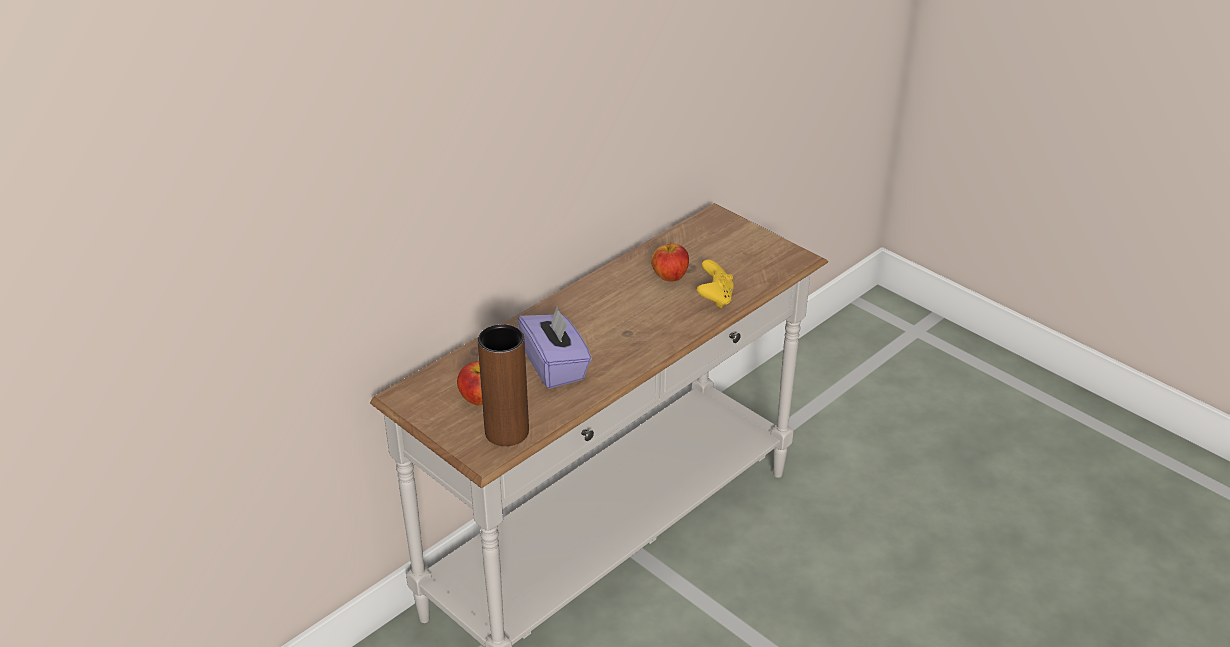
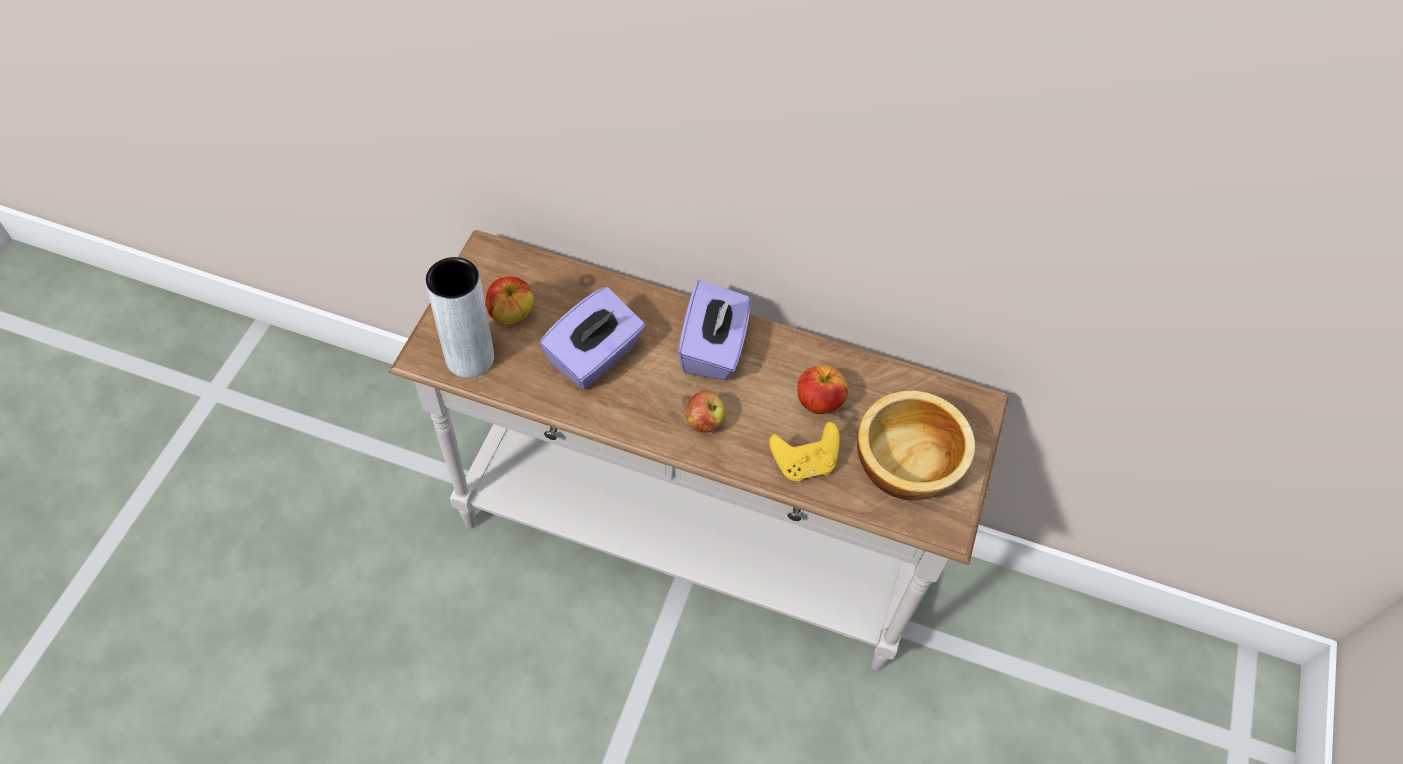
camera: 60 degrees right, 20 degrees up
brown vase [478,324,529,446] -> grey vase [425,257,494,378]
none -> purple tissue box [678,280,750,381]
none -> apple [685,391,725,433]
none -> bowl [857,391,975,500]

